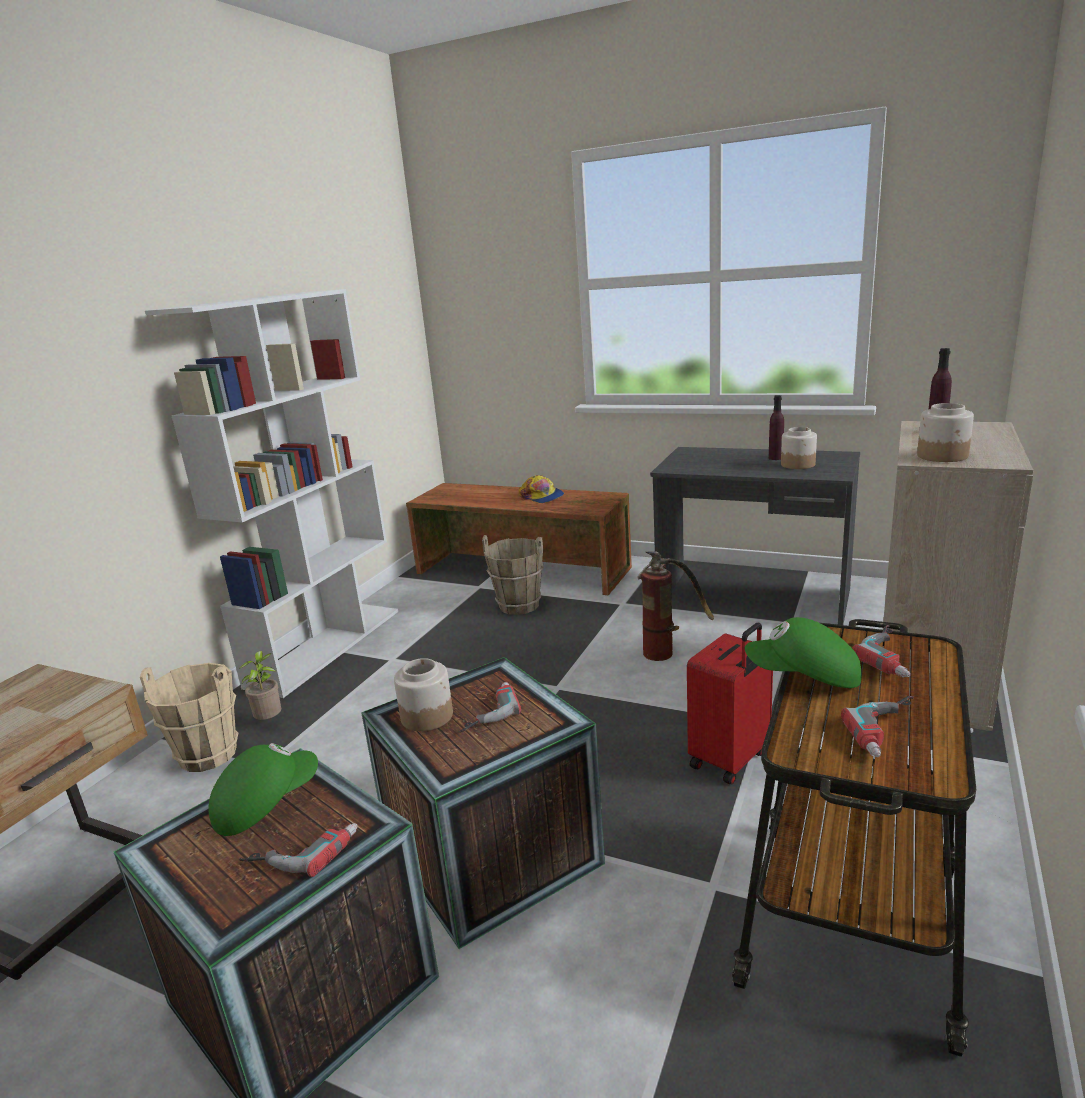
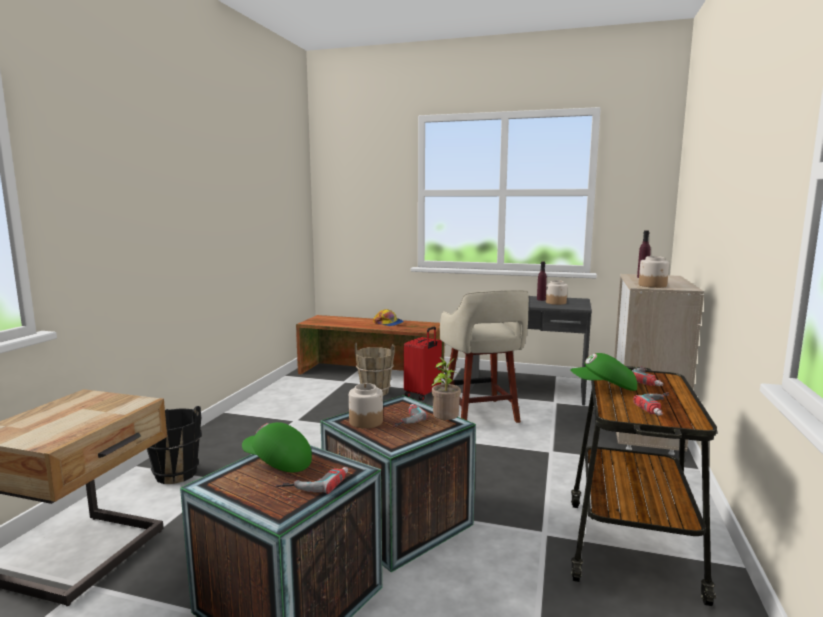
camera: 10 degrees left, 10 degrees down
beige bucket [140,663,238,772] -> black bucket [147,406,202,484]
white bookcase [145,289,398,698] -> none
green cap [209,743,318,836] -> green cap turned 105 degrees counterclockwise [242,422,312,472]
potted plant [239,651,281,720] -> potted plant moved to [431,357,461,420]
fire extinguisher [637,551,714,661] -> beige stool [440,290,529,423]
red suitcase [687,623,773,785] -> red suitcase moved to [404,326,442,401]

